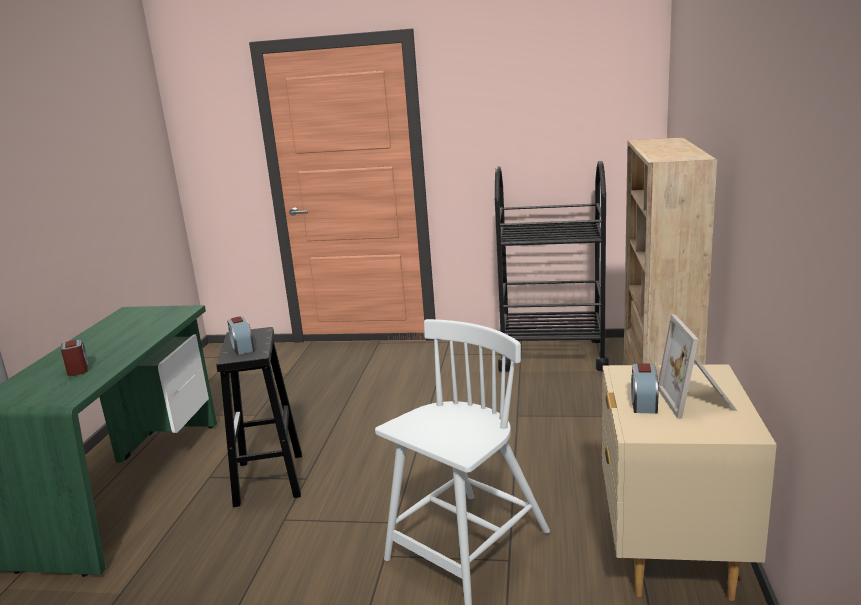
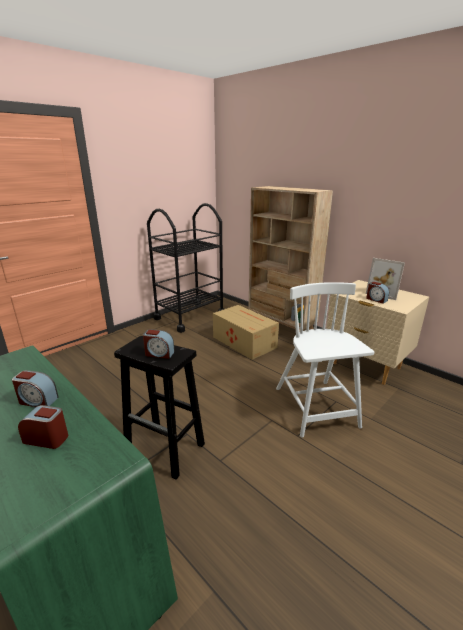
camera: 55 degrees left, 5 degrees up
none -> alarm clock [12,370,59,407]
none -> cardboard box [213,305,279,360]

